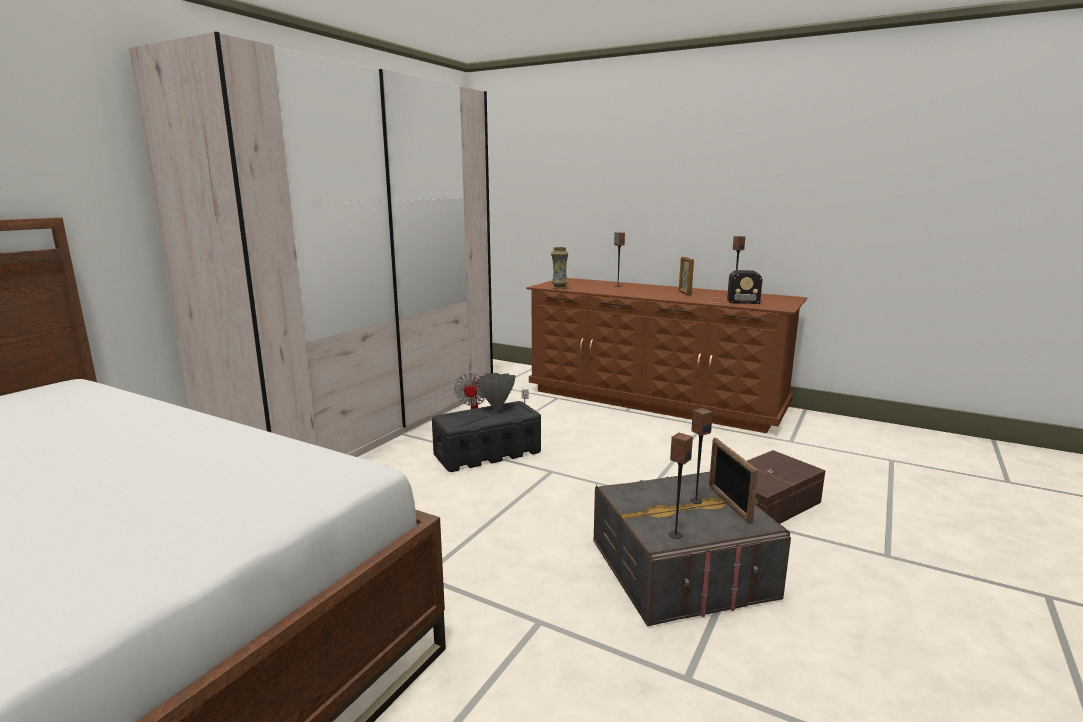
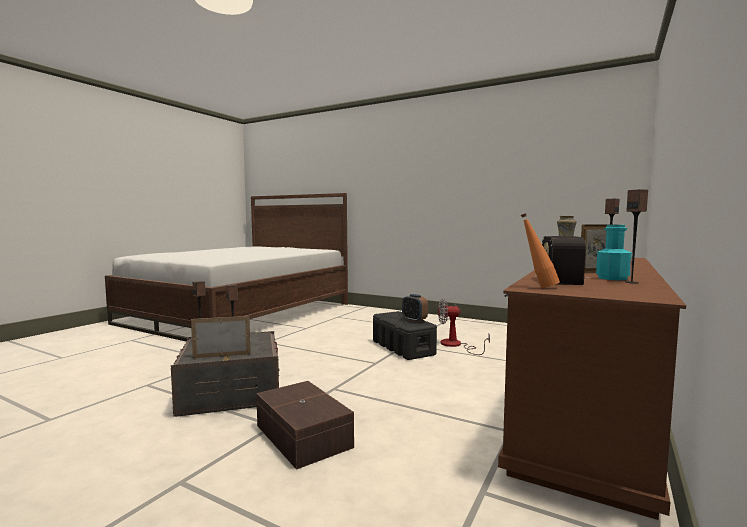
camera: 90 degrees right, 10 degrees down
beige wardrobe [128,32,493,457] -> none
grey vase [478,373,515,411] -> alarm clock [402,294,428,322]
none -> orange bottle [521,213,560,288]
none -> turquoise bottle [596,225,632,280]

